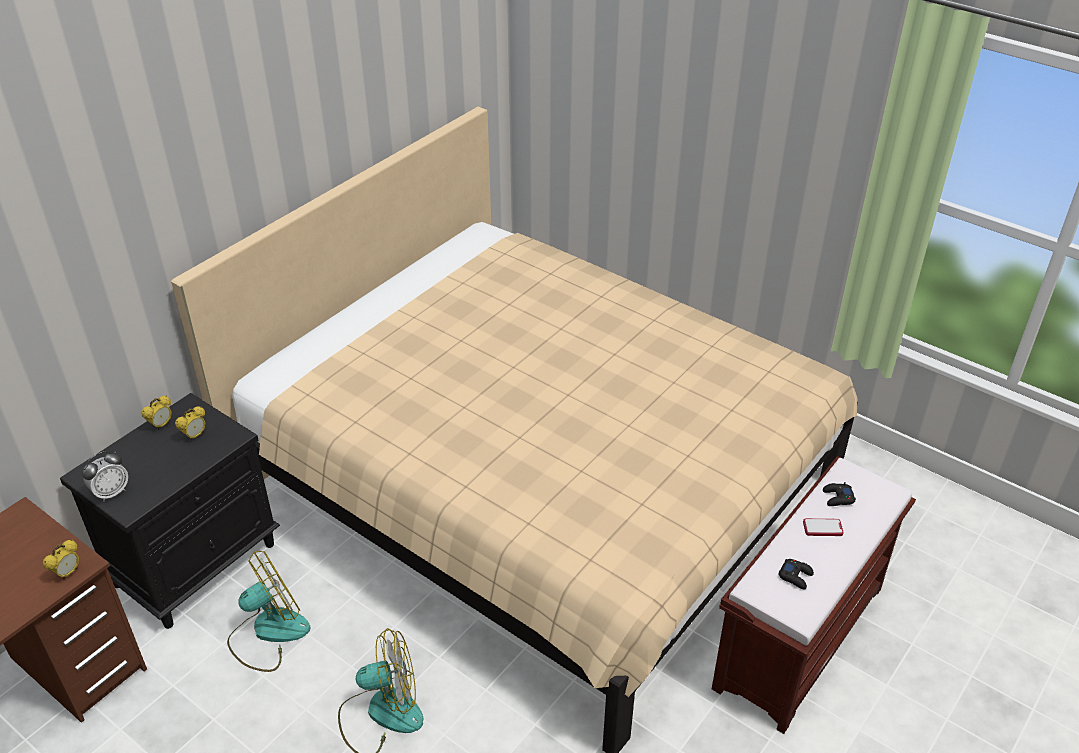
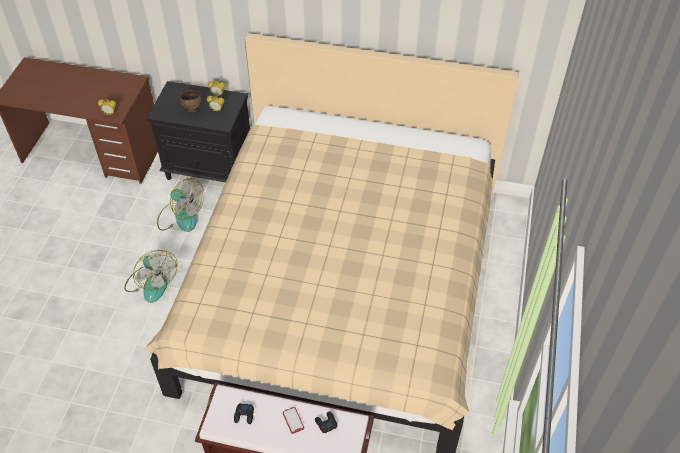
camera: 65 degrees right, 10 degrees up
alarm clock [82,451,128,502] -> none
none -> brown bowl [179,90,202,112]

